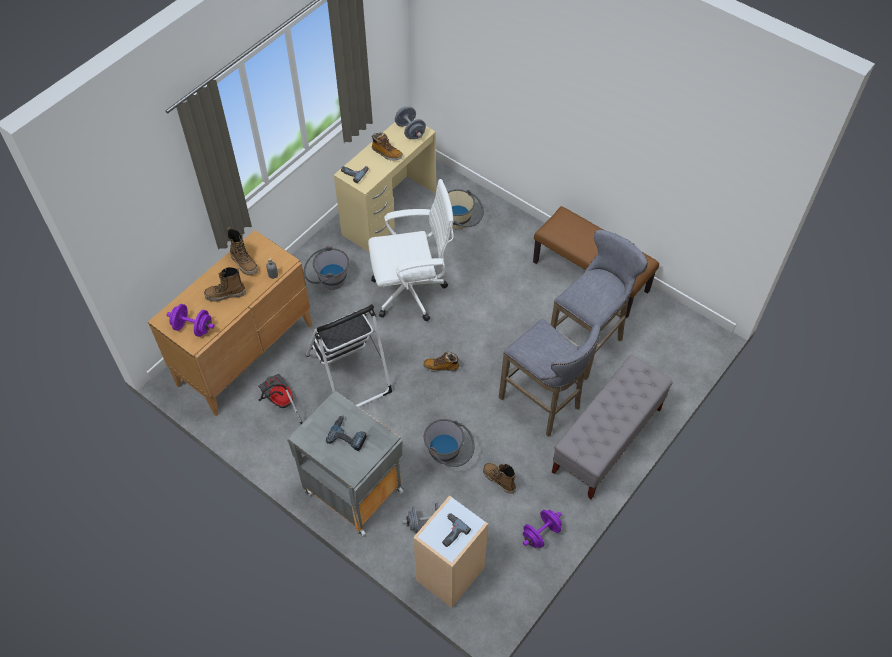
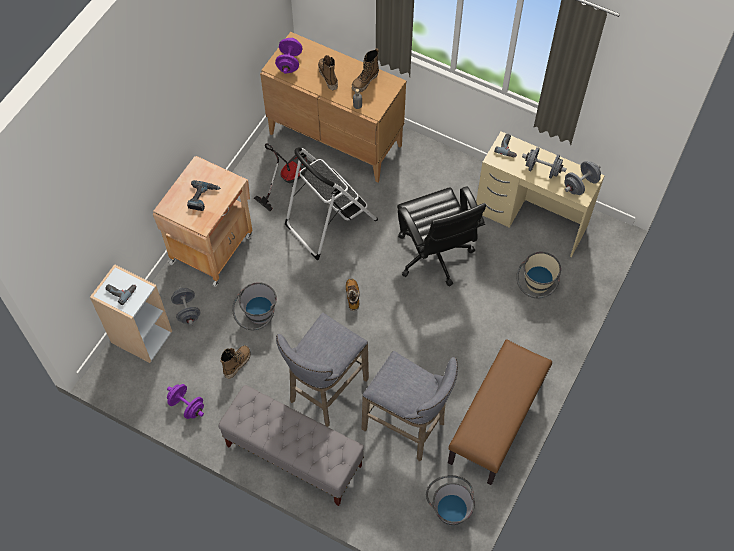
camera: 80 degrees right, 5 degrees up
grey cart [287,391,404,536] -> brown cart [153,156,253,287]
grey bucket [304,246,349,290] -> grey bucket moved to [426,475,475,526]
white office chair [368,179,453,321] -> black office chair [397,187,486,286]
boot [372,132,403,161] -> grey dumbbell [522,147,567,178]

